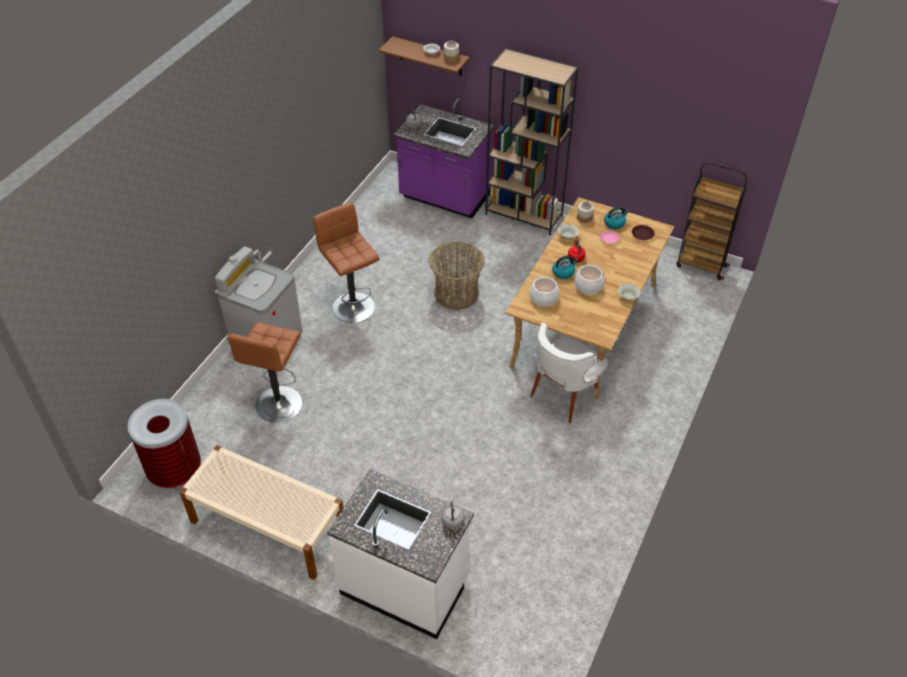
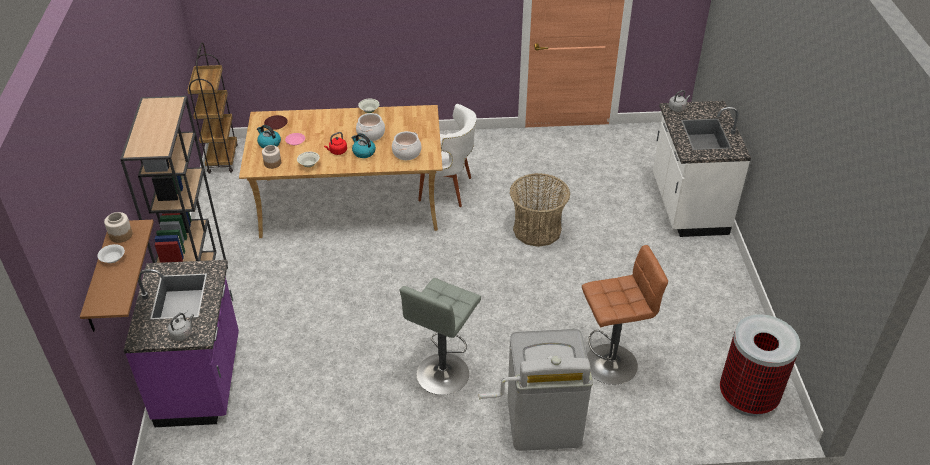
camera: 120 degrees left, 5 degrees down
beige bench [179,445,344,580] -> none
brown stool [313,202,379,323] -> grey stool [400,278,481,395]
basket [429,241,485,310] -> basket moved to [510,173,570,247]

